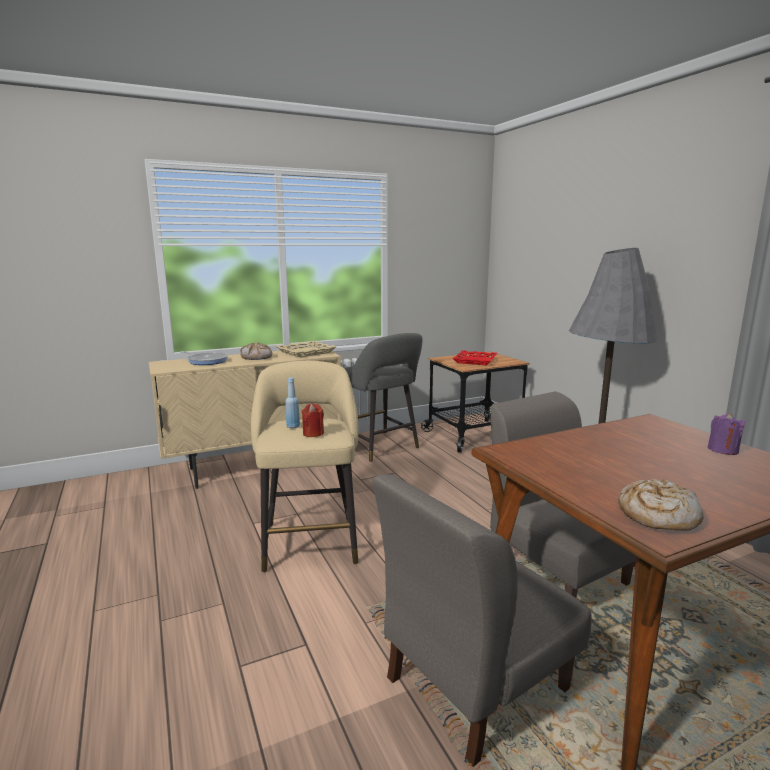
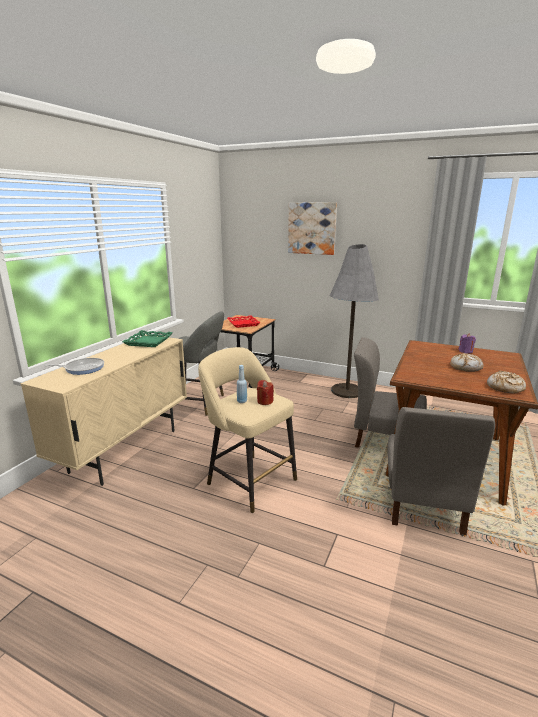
camera: 40 degrees left, 5 degrees up
bread [240,342,272,360] -> bread moved to [450,353,484,372]
beige tray [276,341,336,357] -> green tray [122,330,173,347]
none -> picture [288,202,337,255]

